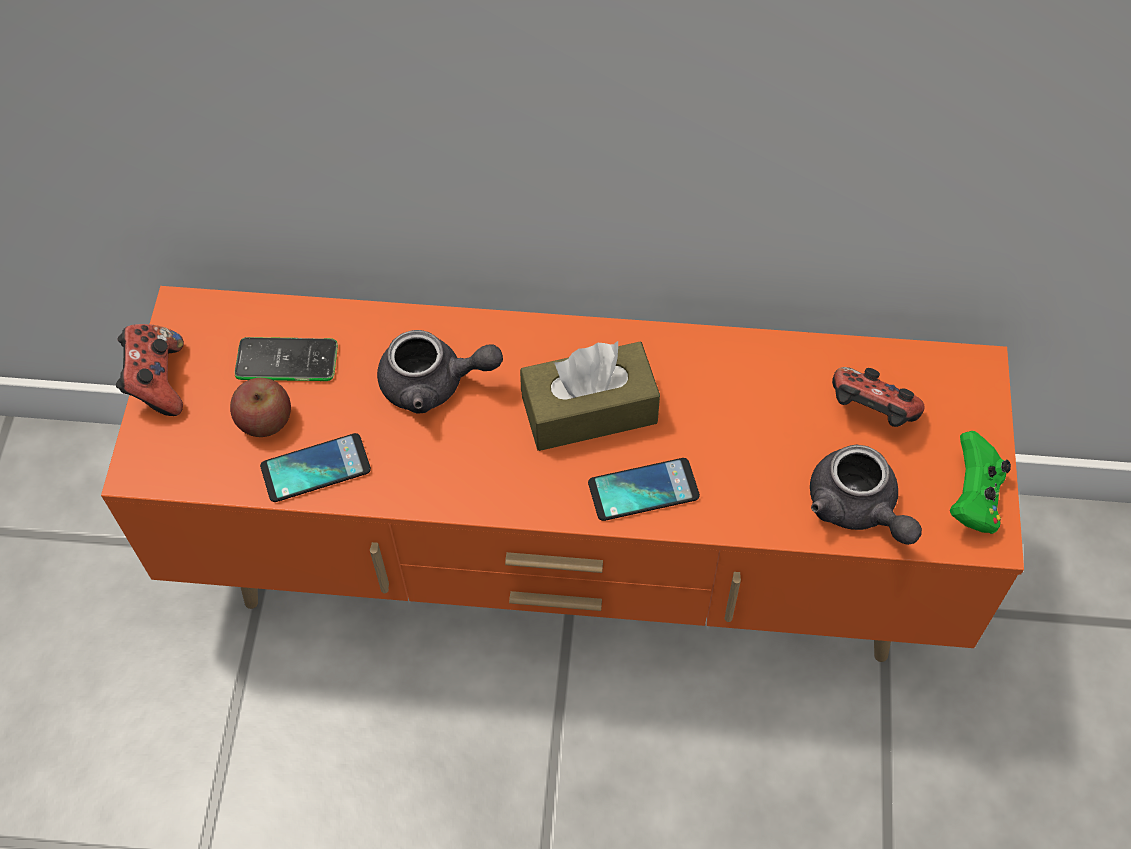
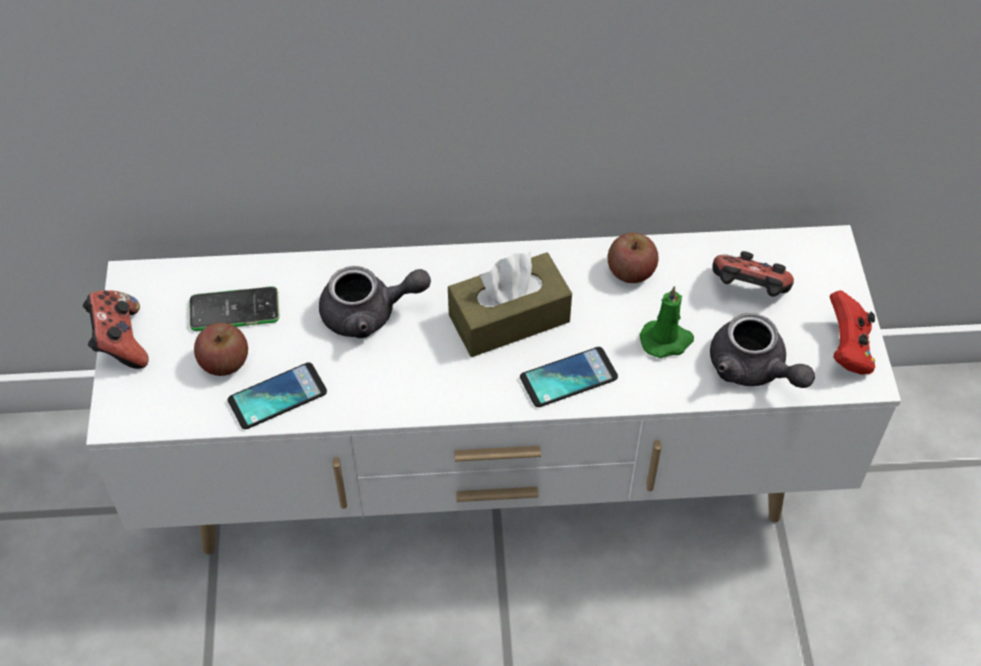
camera: 10 degrees left, 5 degrees down
orange tv stand [101,286,1024,662] -> white tv stand [86,225,901,554]
green game controller [950,431,1011,534] -> red game controller [829,290,875,375]
none -> apple [608,233,659,283]
none -> green candle [640,286,694,358]

